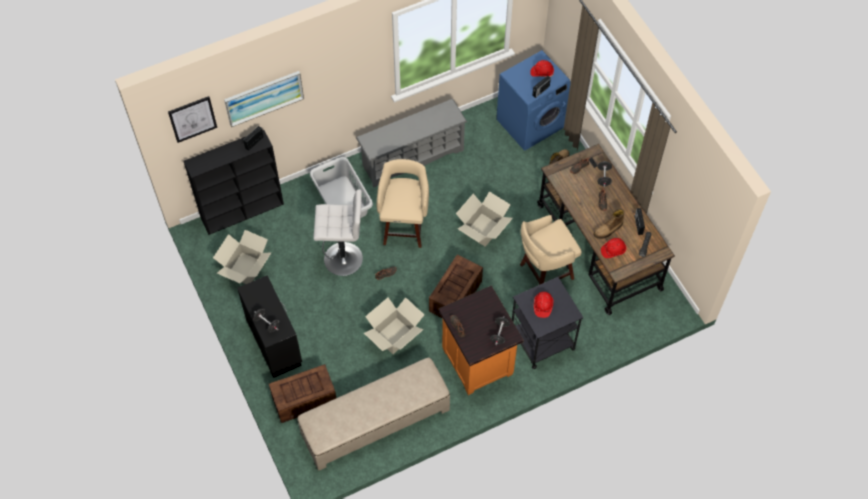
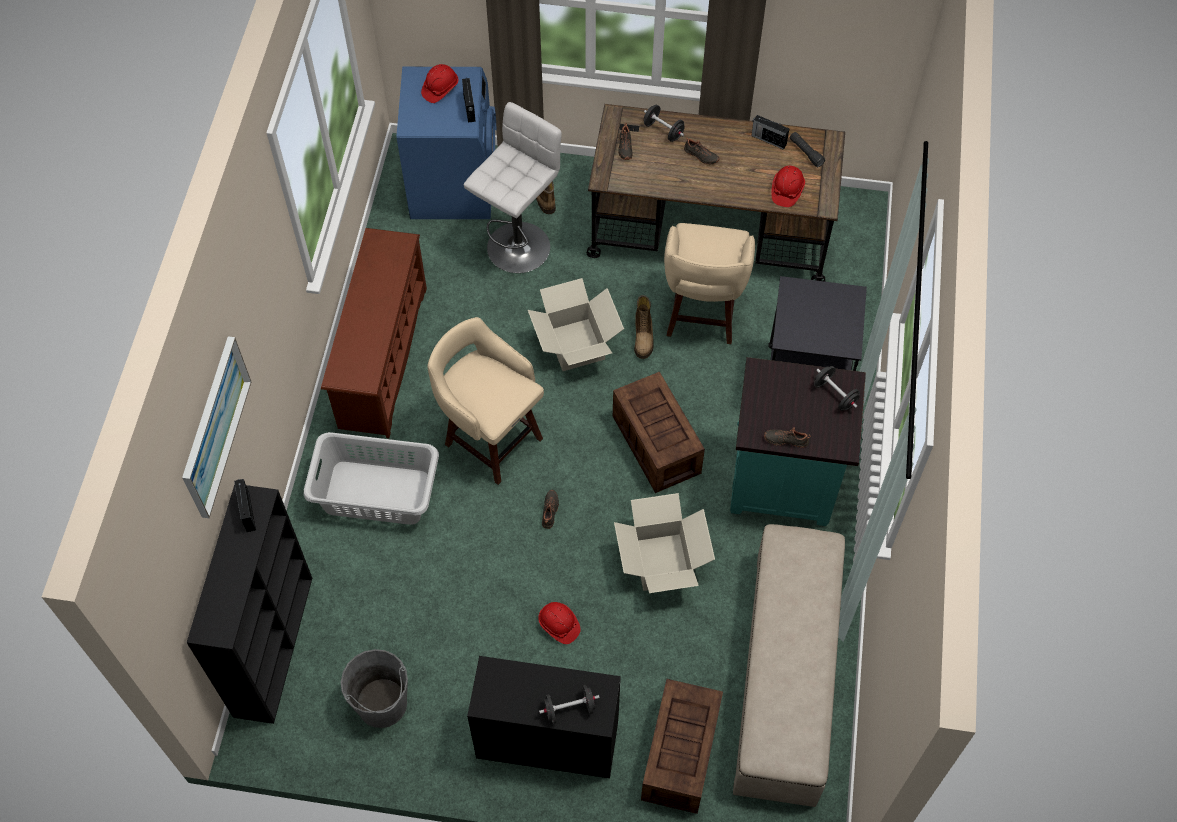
camera: 55 degrees left, 0 degrees up
picture [168,96,217,143] -> none
cardboard box [213,230,271,284] -> grey bucket [341,649,408,728]
white stool [313,189,363,276] -> white stool moved to [464,102,562,273]
grey shoe rack [356,99,467,188] -> brown shoe rack [321,228,427,439]
orange cabinet [438,285,524,395] -> turquoise cabinet [730,357,866,526]
red hard hat [534,292,554,318] -> red hard hat moved to [538,602,581,644]
boot [593,209,625,239] -> boot moved to [634,295,654,359]

